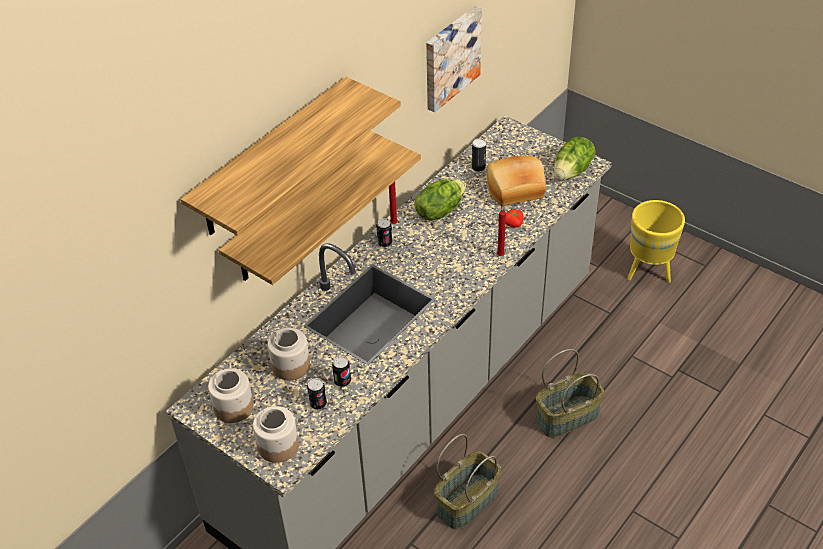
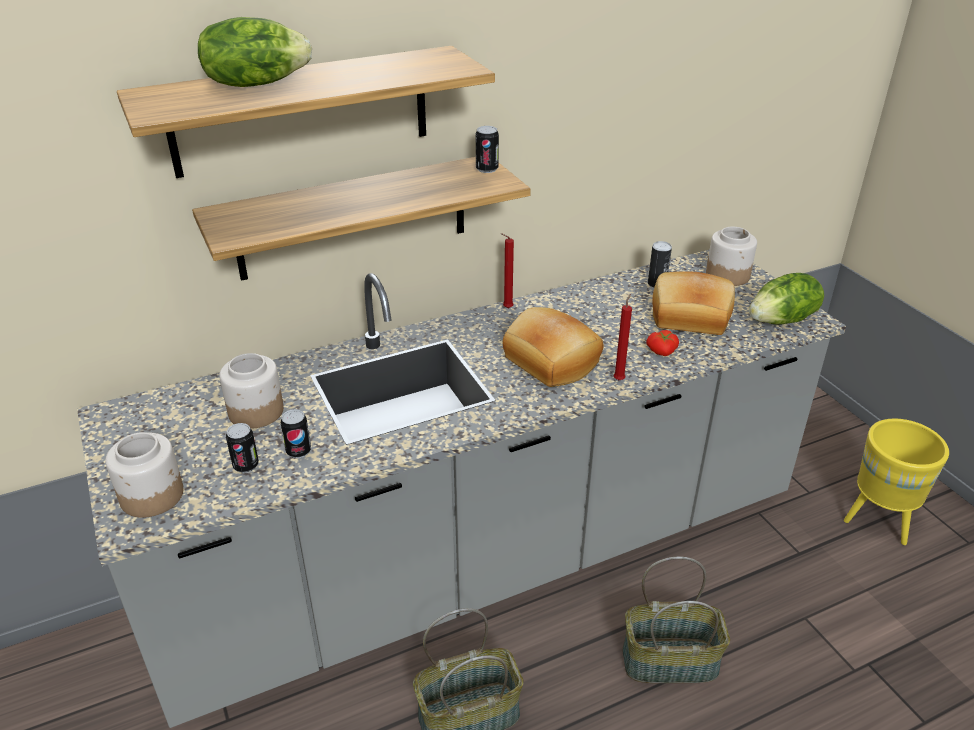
camera: 25 degrees right, 10 degrees down
jar [208,368,254,423] -> jar moved to [706,227,757,286]
can [376,218,392,247] -> can moved to [476,126,499,173]
lettuce [414,179,466,221] -> lettuce moved to [198,17,312,87]
picture [426,6,482,112] -> none
none -> bread [503,307,603,387]

